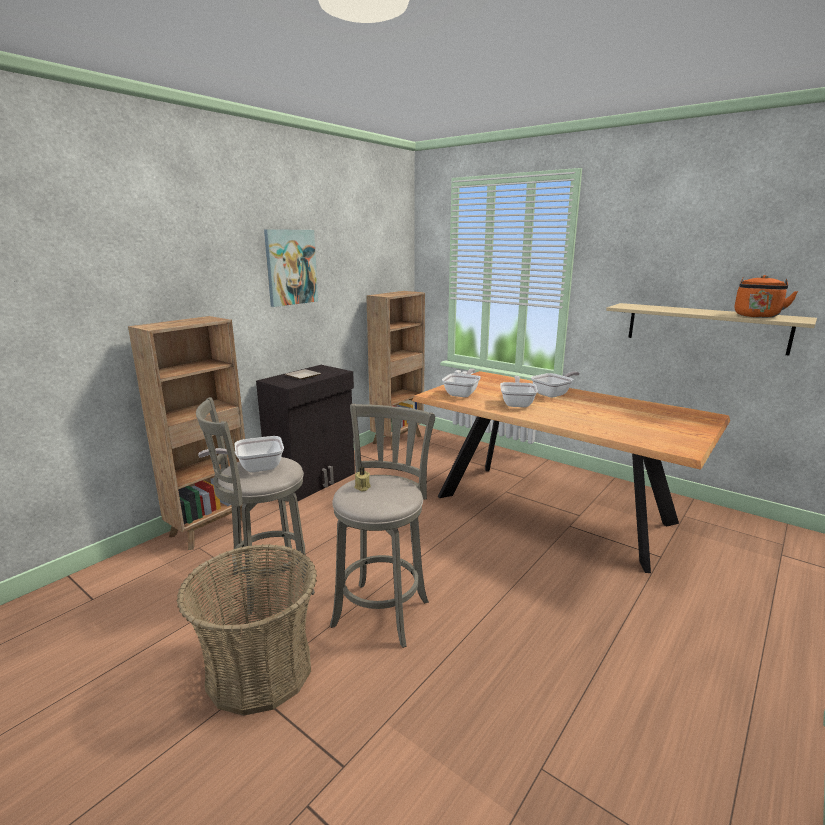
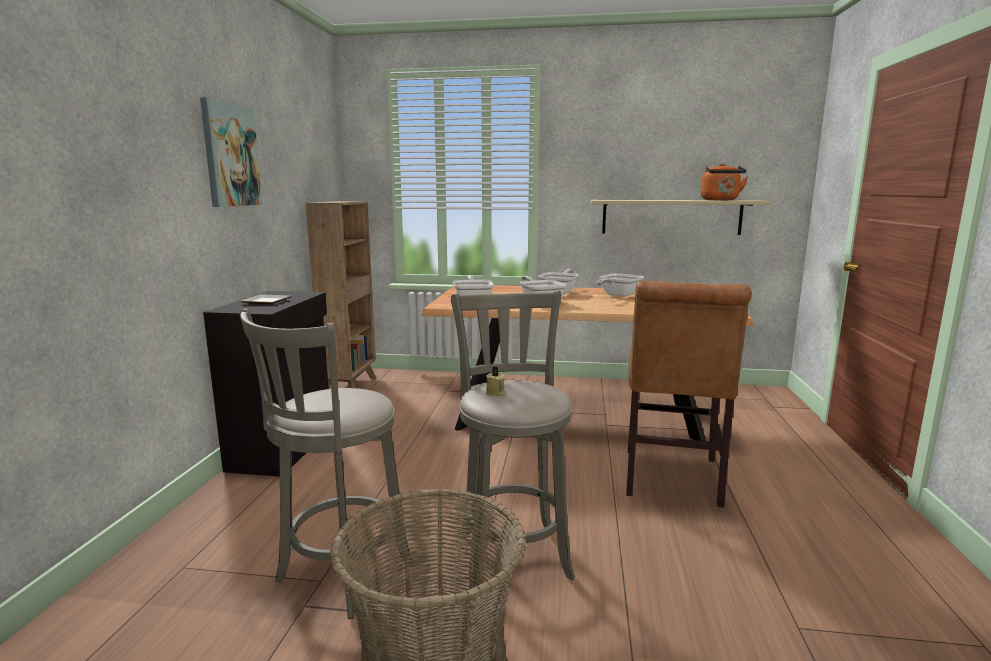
camera: 30 degrees left, 5 degrees down
brown bookcase [128,316,245,550] -> none
frying pan [198,436,284,472] -> frying pan moved to [597,273,644,297]
none -> brown chair [626,281,752,508]

